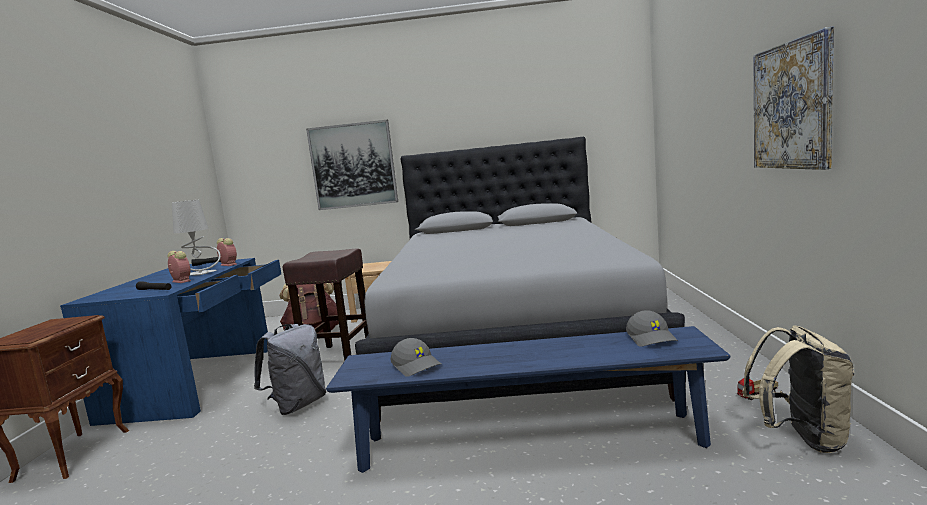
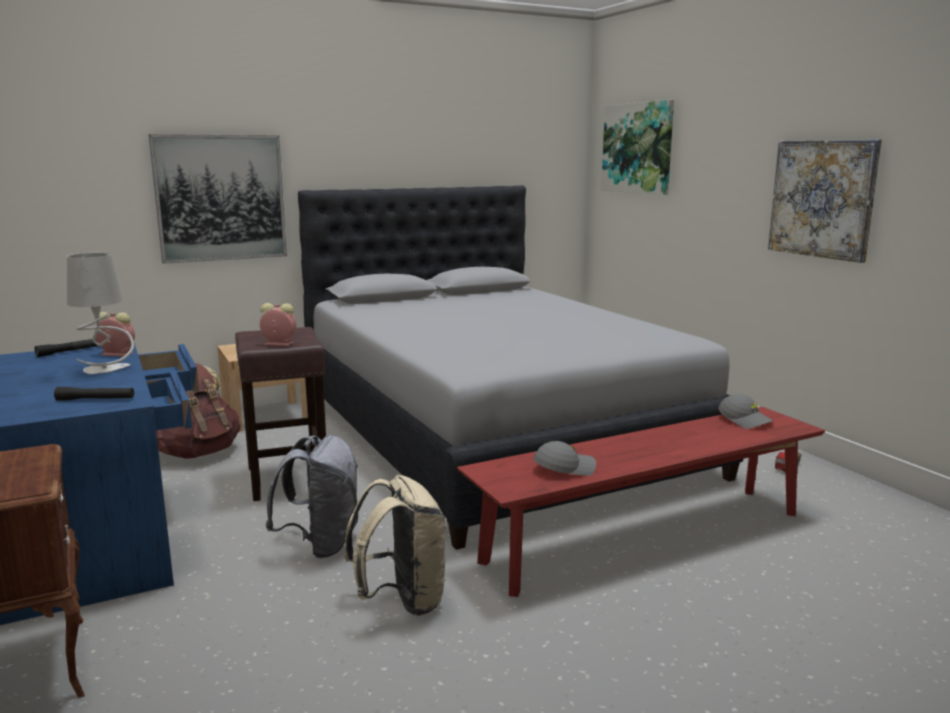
camera: 30 degrees left, 5 degrees up
alarm clock [167,251,191,283] -> alarm clock moved to [260,303,296,346]
blue bench [326,326,731,473] -> red bench [457,407,825,597]
grey cap [391,338,441,377] -> grey cap turned 45 degrees counterclockwise [533,441,596,476]
beige backpack [742,325,854,453] -> beige backpack moved to [345,475,447,616]
none -> picture [601,100,674,195]

